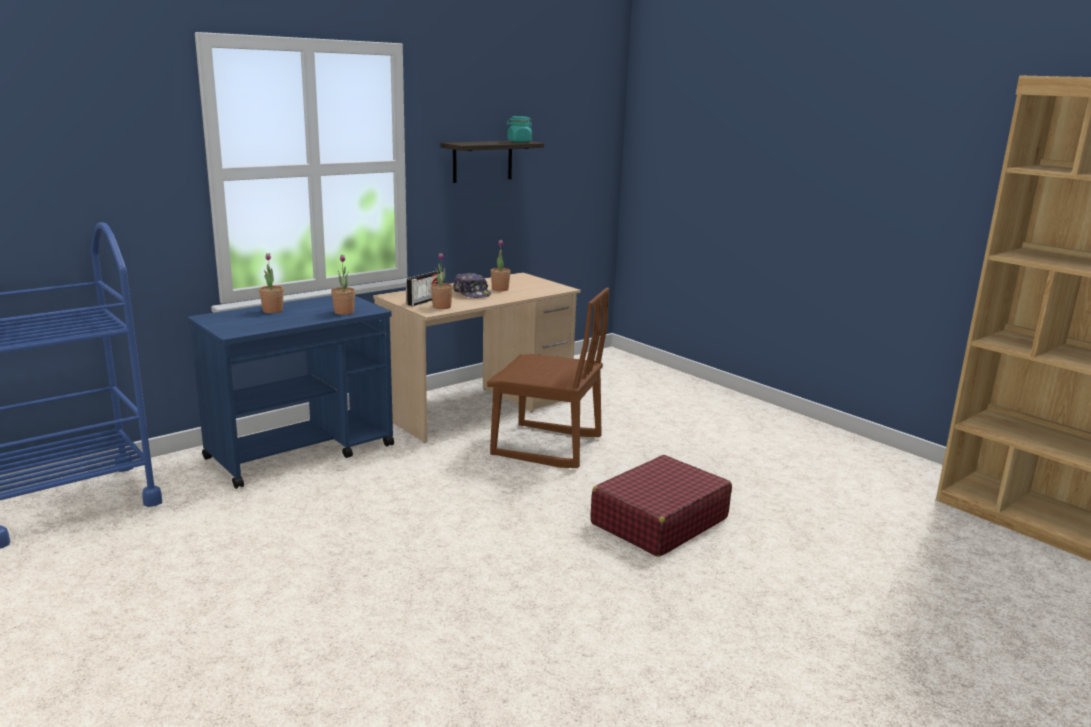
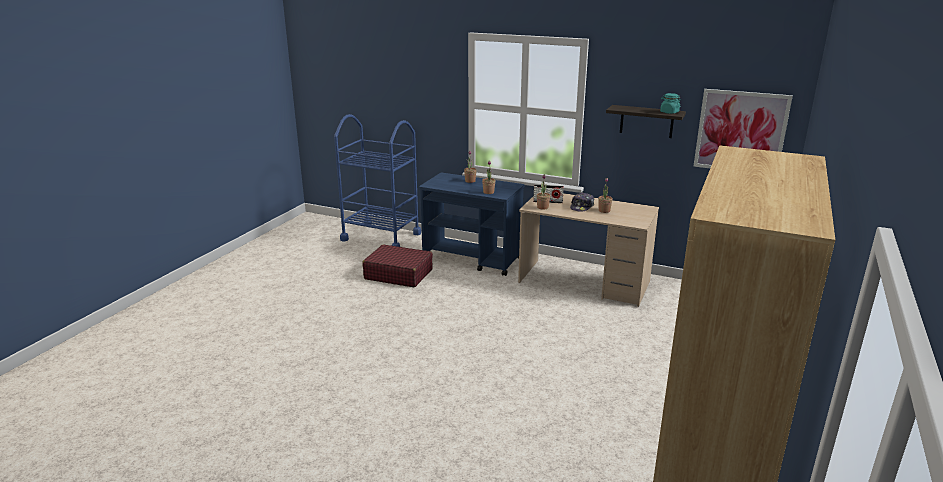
camera: 65 degrees right, 5 degrees up
brown chair [487,287,609,468] -> none
red suitcase [591,455,732,557] -> red suitcase moved to [363,244,433,287]
none -> picture [693,89,793,168]

